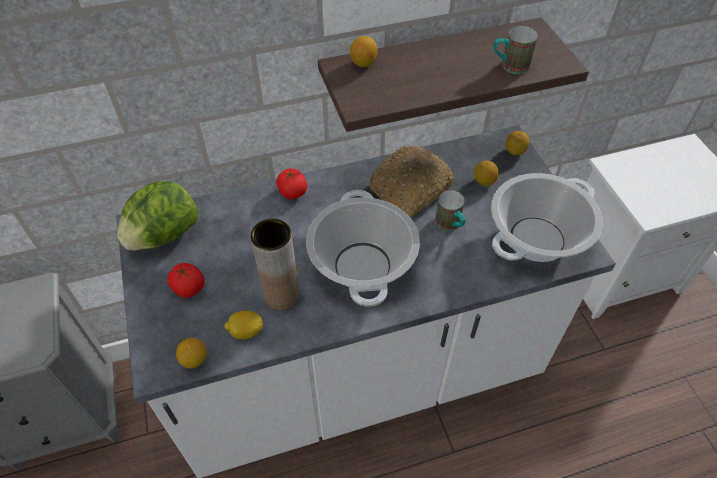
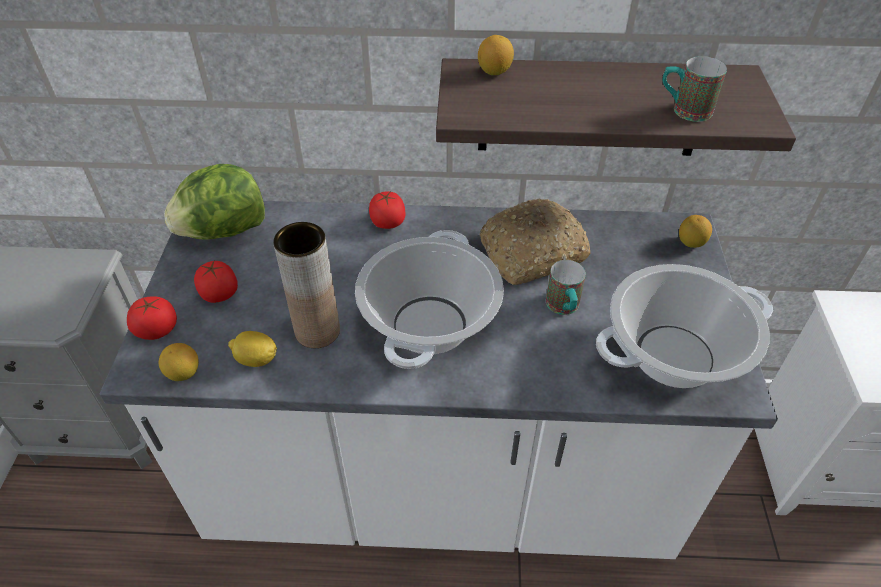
camera: 20 degrees right, 5 degrees down
lemon [474,161,499,186] -> none
none -> tomato [127,296,177,340]

